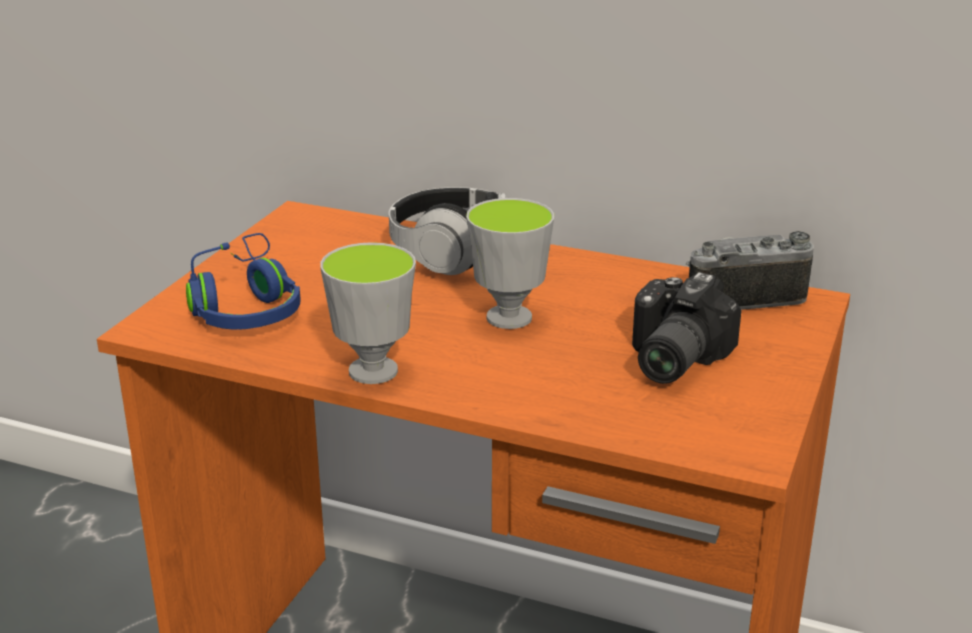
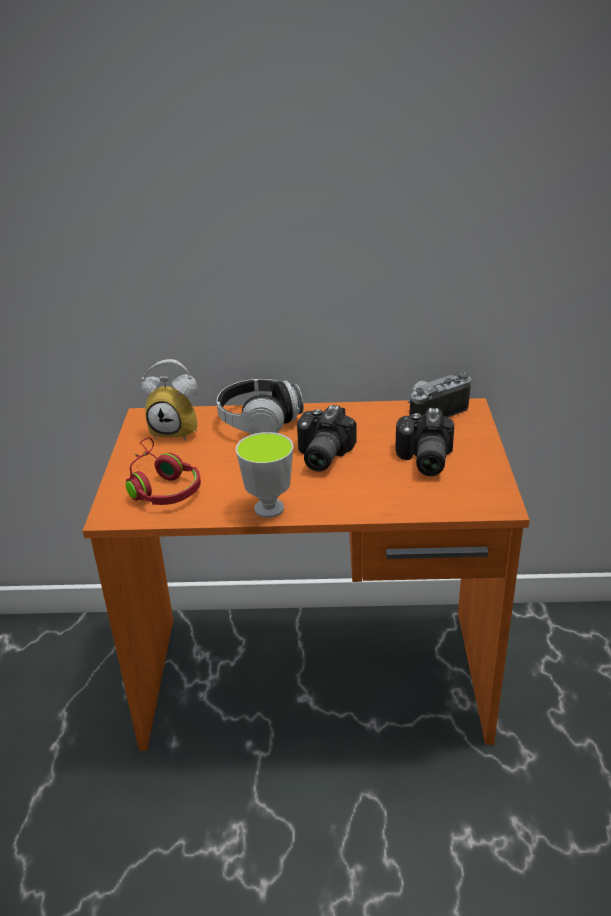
camera: 20 degrees left, 5 degrees up
blue headphones [186,233,301,330] -> red headphones [126,437,201,505]
cup [466,198,554,329] -> camera [297,405,357,472]
none -> alarm clock [141,359,197,441]

